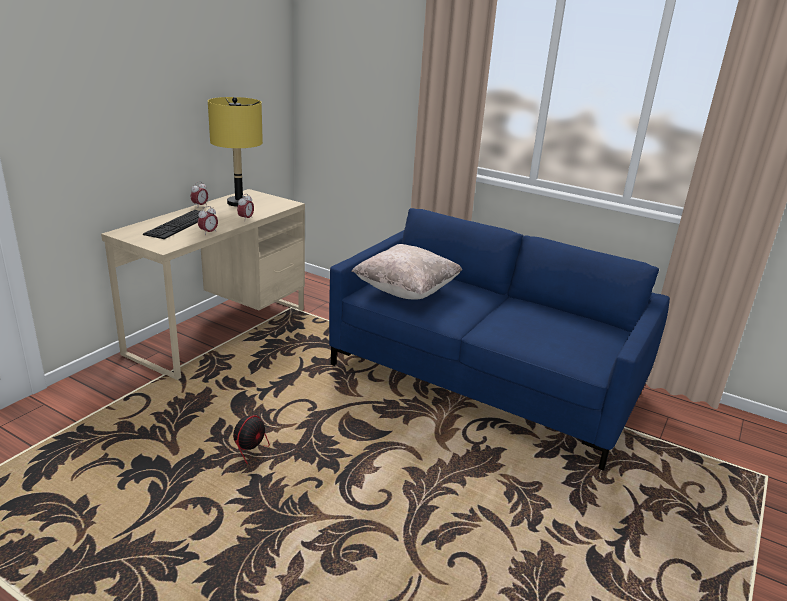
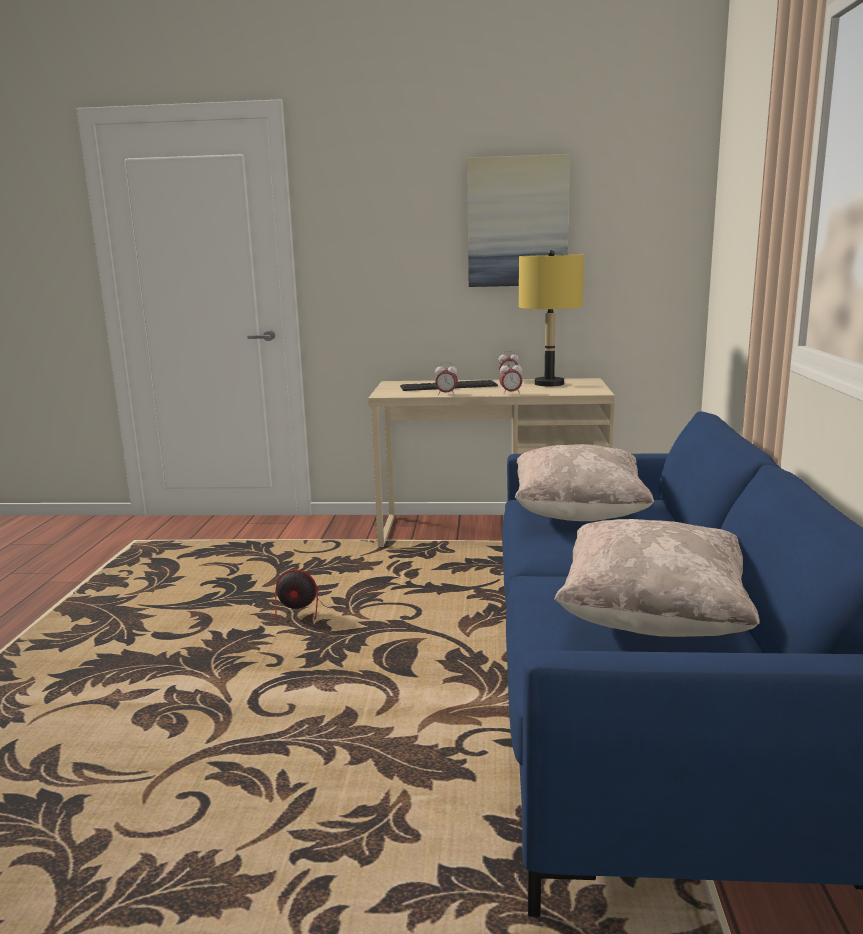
camera: 65 degrees right, 10 degrees down
none -> picture [467,154,570,287]
none -> beige pillow [554,519,760,637]

